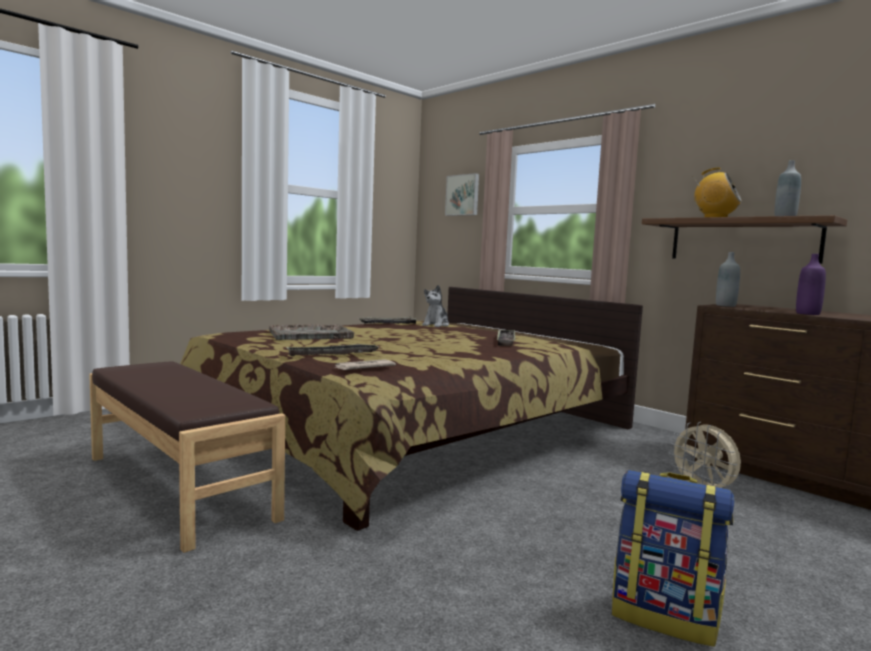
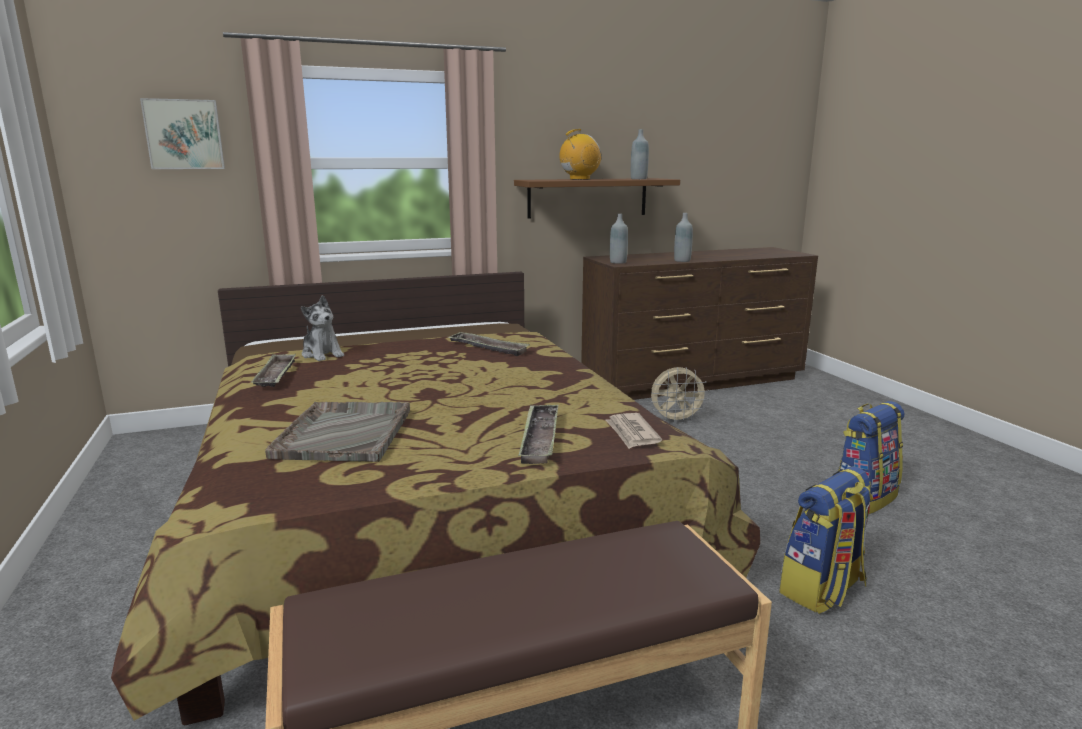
camera: 65 degrees left, 10 degrees up
purple bottle [796,254,826,315] -> grey bottle [674,213,693,262]
none -> backpack [779,466,874,614]

